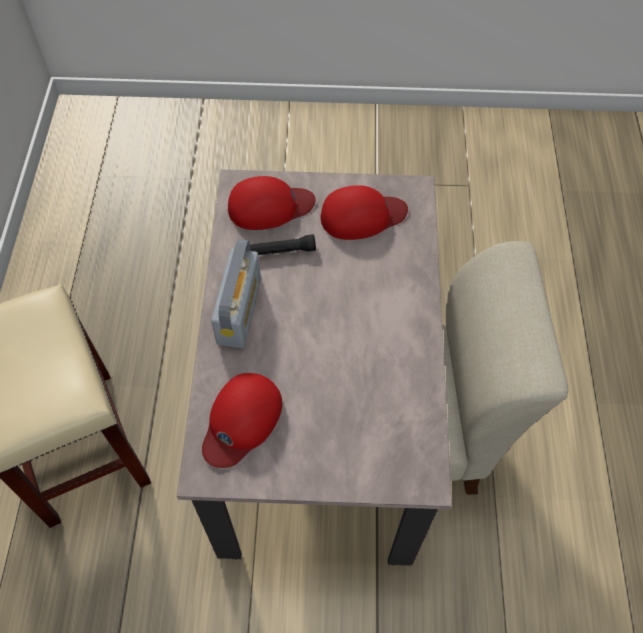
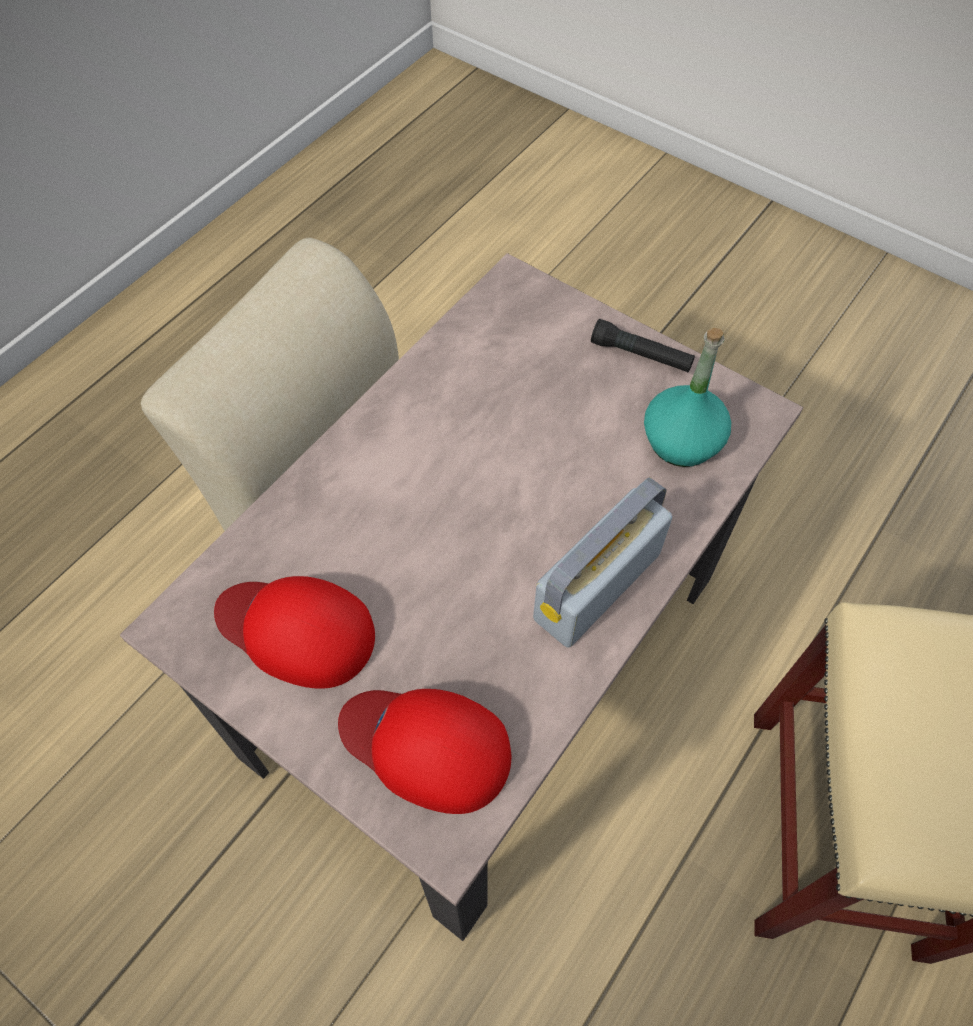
camera: 145 degrees left, 0 degrees up
red cap [202,373,282,468] -> turquoise bottle [644,328,731,467]
black flashlight [250,234,316,255] -> black flashlight moved to [591,319,695,372]

